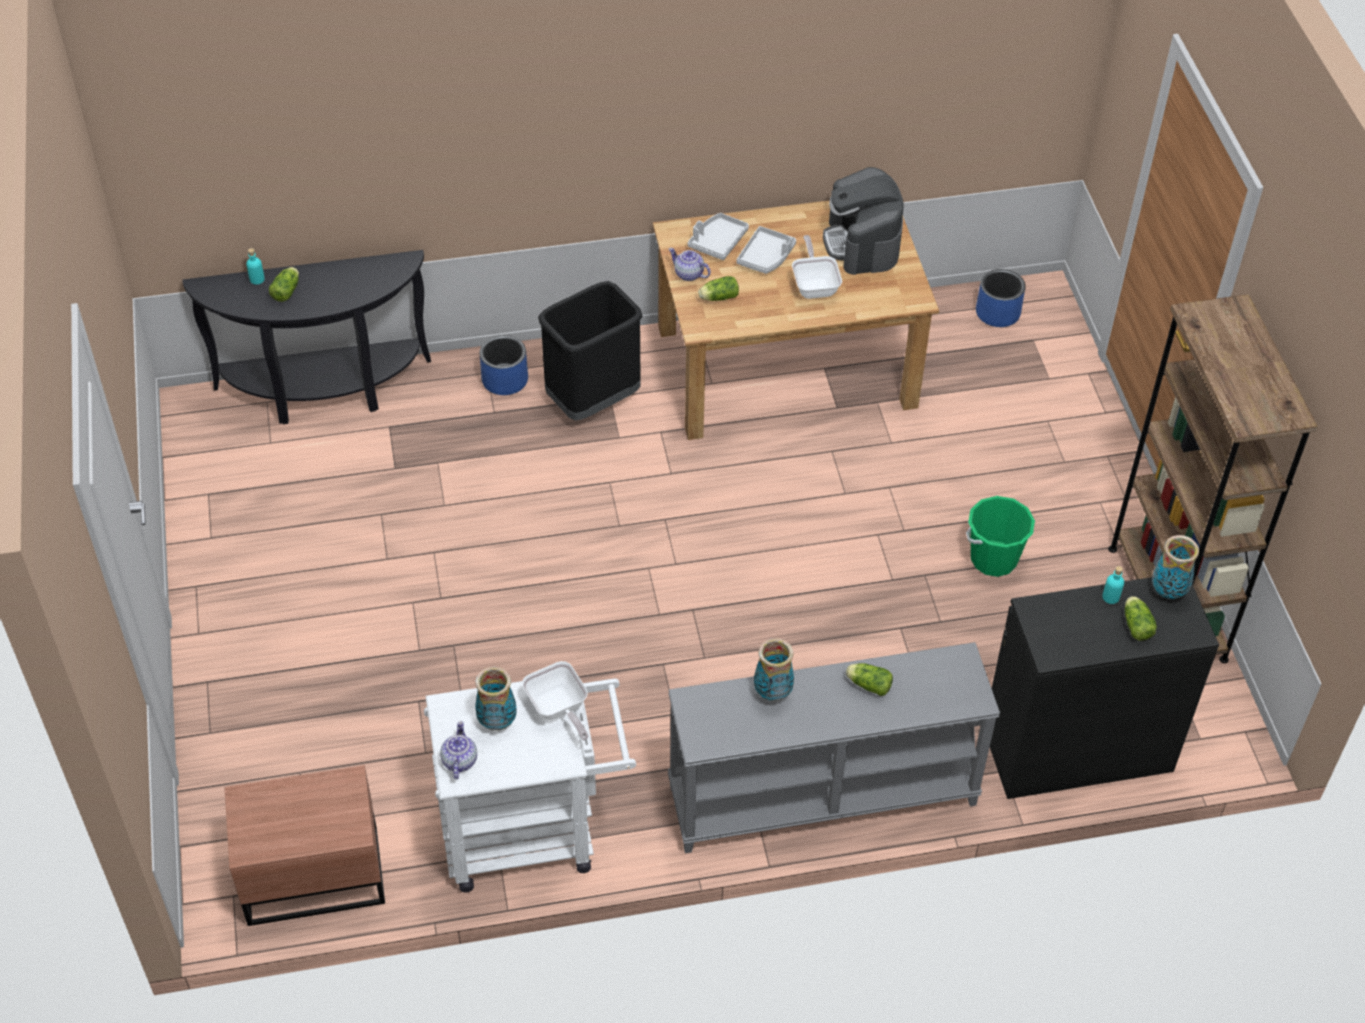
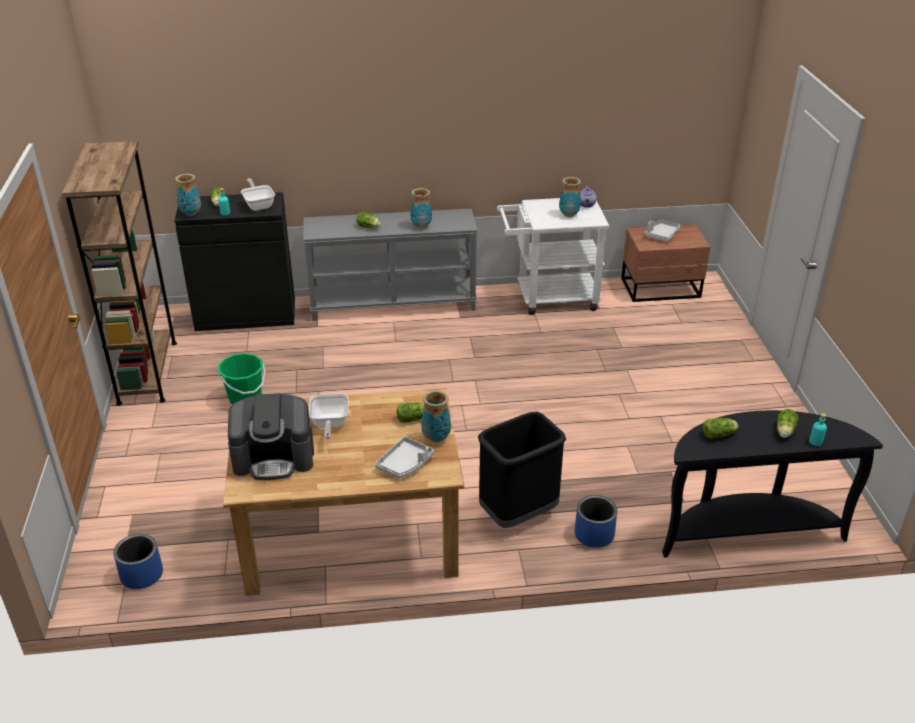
camera: 175 degrees left, 15 degrees down
frying pan [522,661,588,741] -> frying pan moved to [241,178,275,211]
teapot [669,248,711,281] -> vase [421,390,451,442]
grey tray [737,226,796,274] -> grey tray moved to [644,220,680,242]
coffee machine [823,167,904,275] -> coffee machine turned 90 degrees clockwise [228,393,314,480]
none -> lettuce [703,418,738,439]

